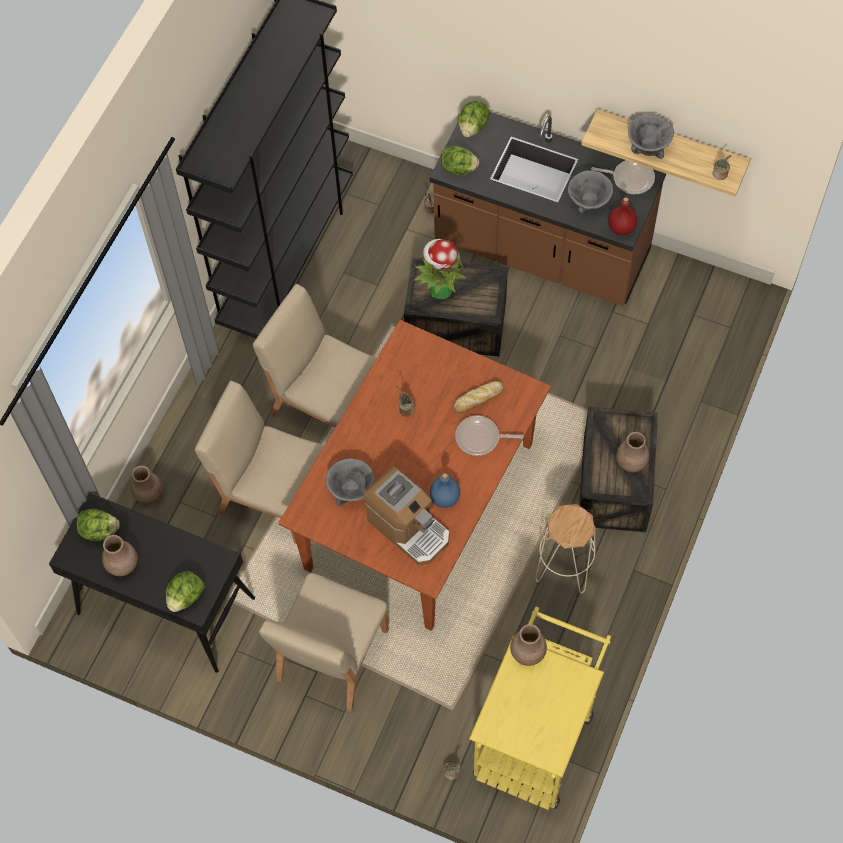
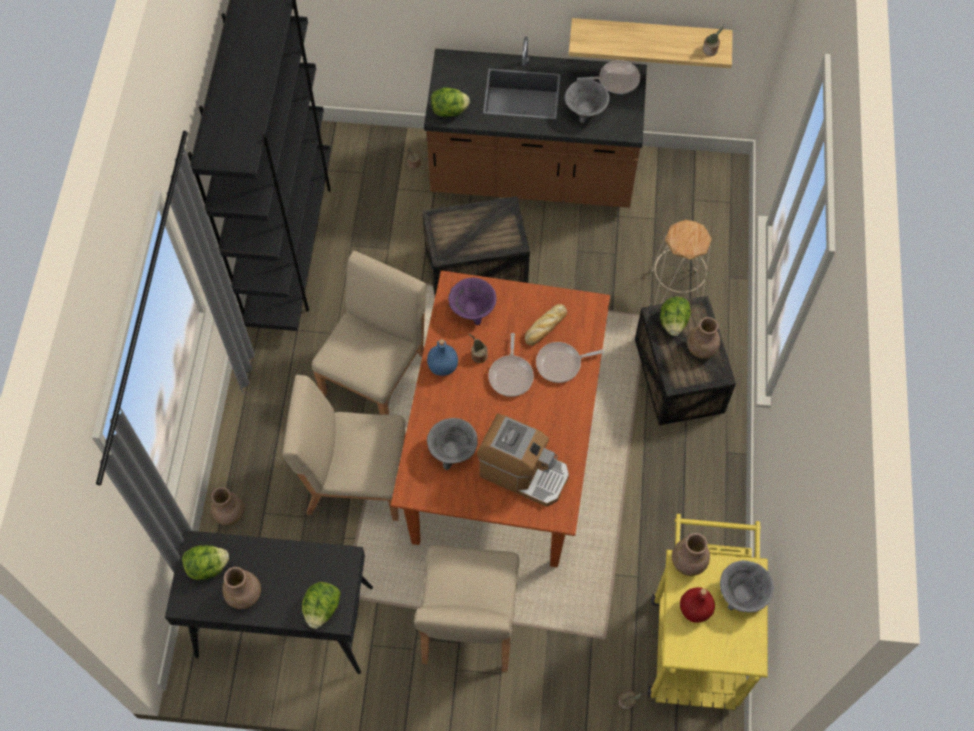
camera: 20 degrees left, 0 degrees up
beige chair [253,284,377,427] -> beige chair turned 105 degrees clockwise [312,251,426,415]
potted plant [414,239,466,299] -> none
blue bottle [430,473,460,508] -> blue bottle moved to [427,339,458,376]
lettuce [458,101,490,137] -> lettuce moved to [660,297,691,336]
beige stool [535,504,595,593] -> beige stool moved to [651,220,712,305]
red bottle [608,197,637,235] -> red bottle moved to [680,587,715,623]
grey bowl [628,114,674,159] -> grey bowl moved to [720,560,774,613]
none -> purple bowl [448,278,496,325]
none -> frying pan [488,333,534,397]

